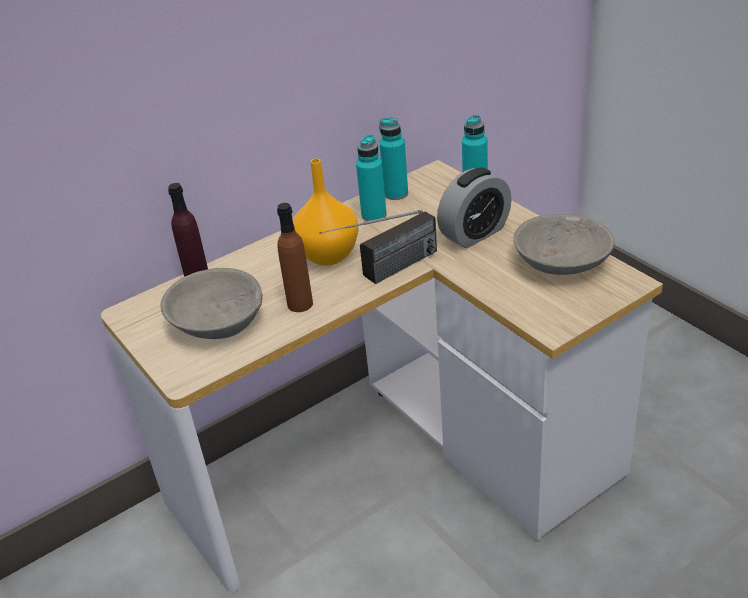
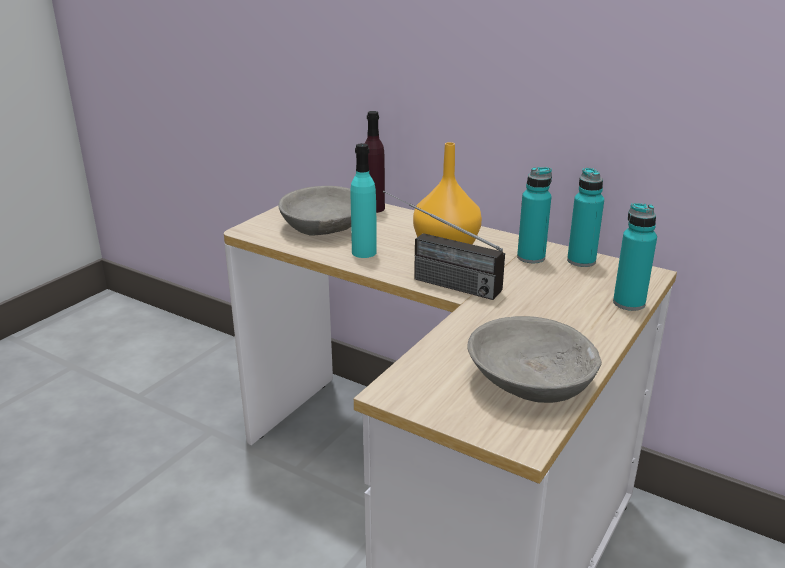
camera: 65 degrees right, 10 degrees down
brown bottle [277,203,313,312] -> turquoise bottle [351,143,377,258]
alarm clock [437,167,512,249] -> none

